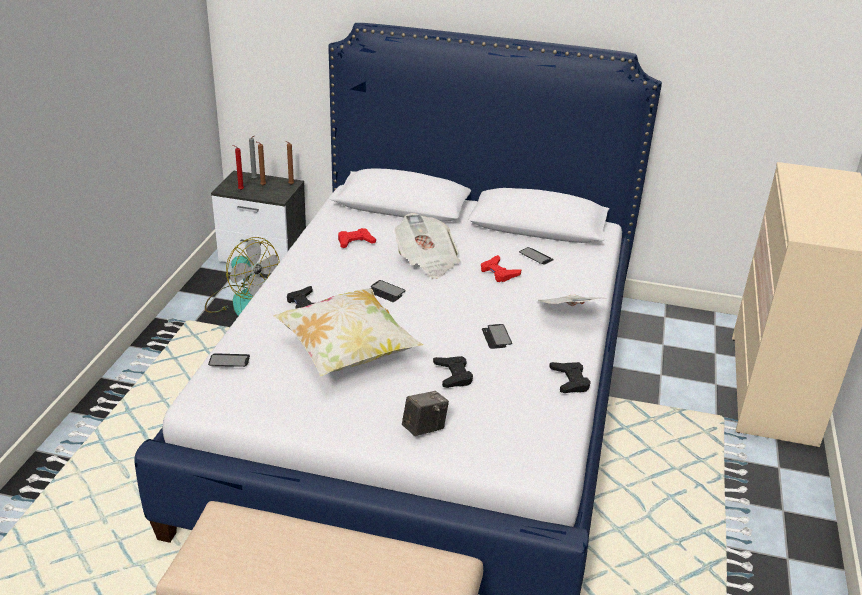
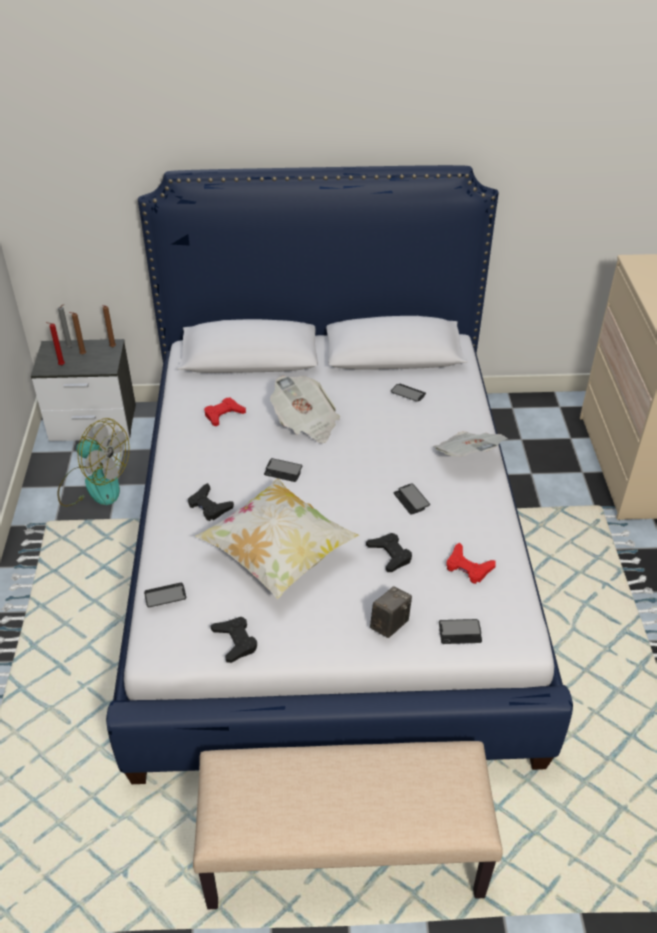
camera: 15 degrees left, 10 degrees up
red game controller [481,255,521,282] -> red game controller moved to [446,543,496,584]
black game controller [549,362,591,393] -> black game controller moved to [210,617,257,663]
none -> phone [439,619,482,644]

